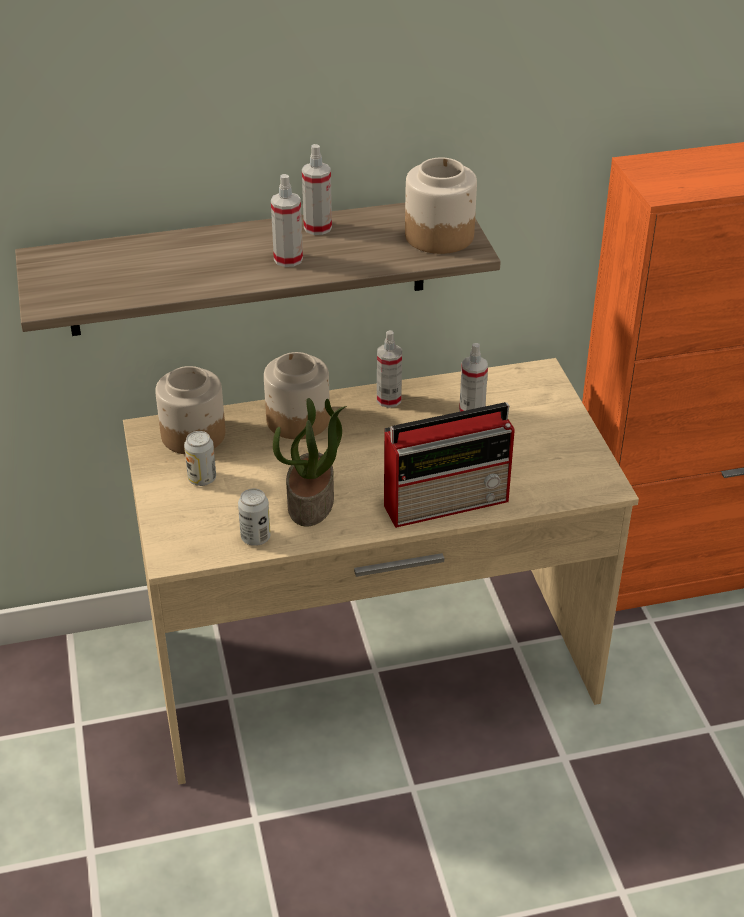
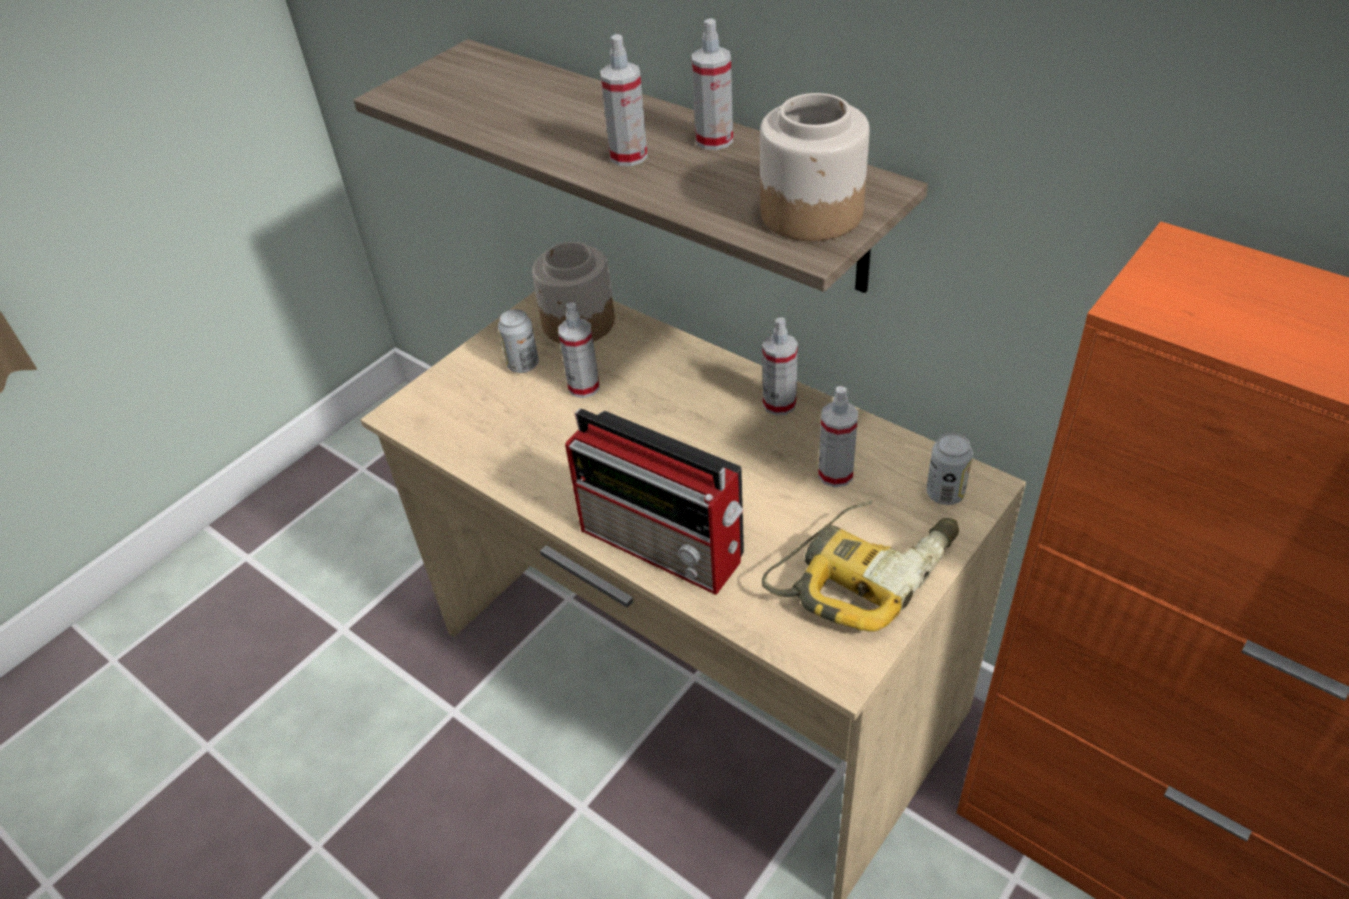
camera: 55 degrees right, 5 degrees up
can [238,488,271,546] -> can moved to [926,433,973,505]
jar [264,352,330,439] -> none
potted plant [273,398,347,526] -> none
none -> spray bottle [558,302,600,398]
none -> power drill [762,501,959,632]

